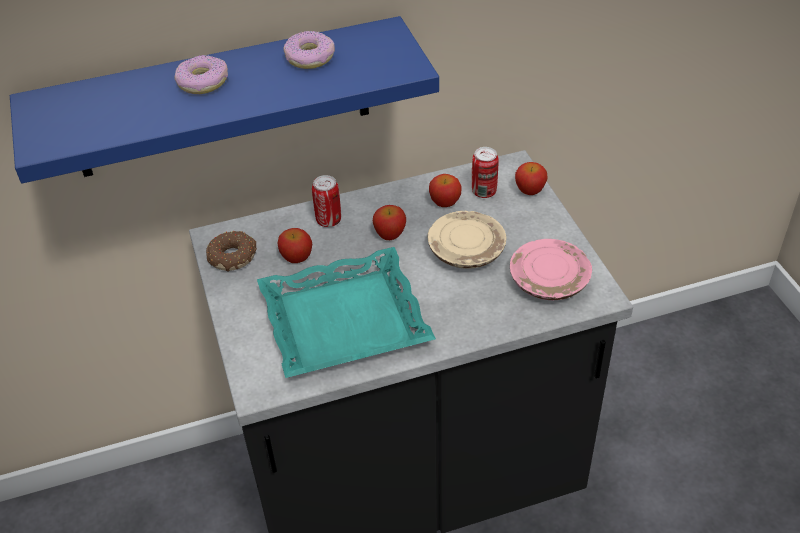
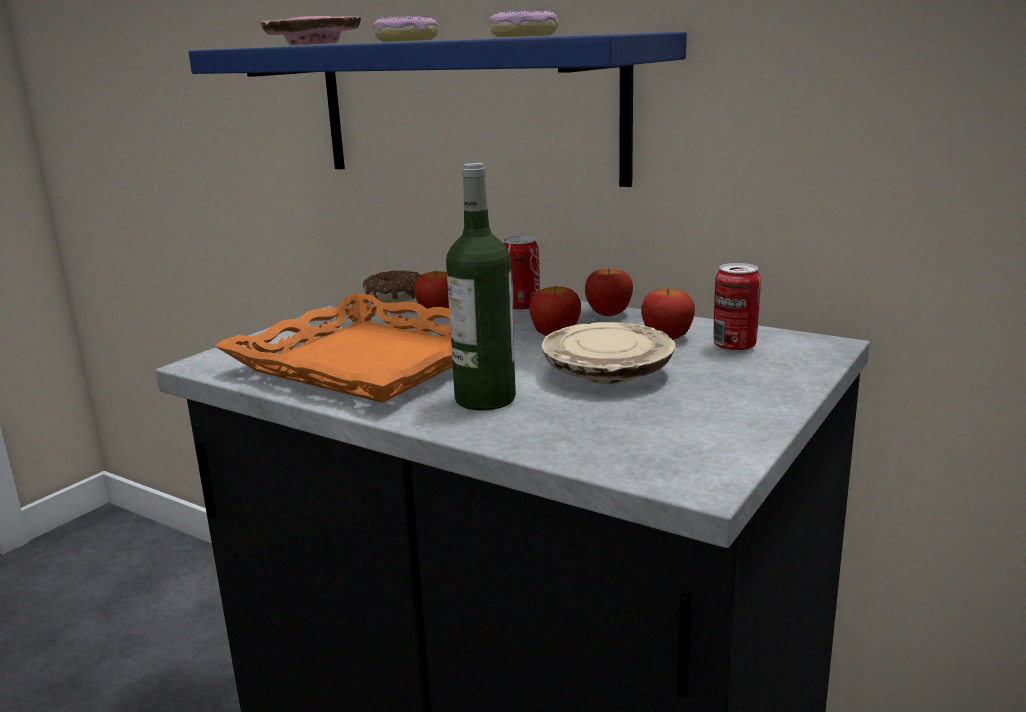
camera: 50 degrees right, 25 degrees down
turquoise tray [257,247,436,378] -> orange tray [215,293,516,403]
pink plate [510,239,592,300] -> pink plate moved to [260,16,361,45]
apple [515,162,548,195] -> apple moved to [585,269,633,316]
none -> bottle [446,163,516,411]

